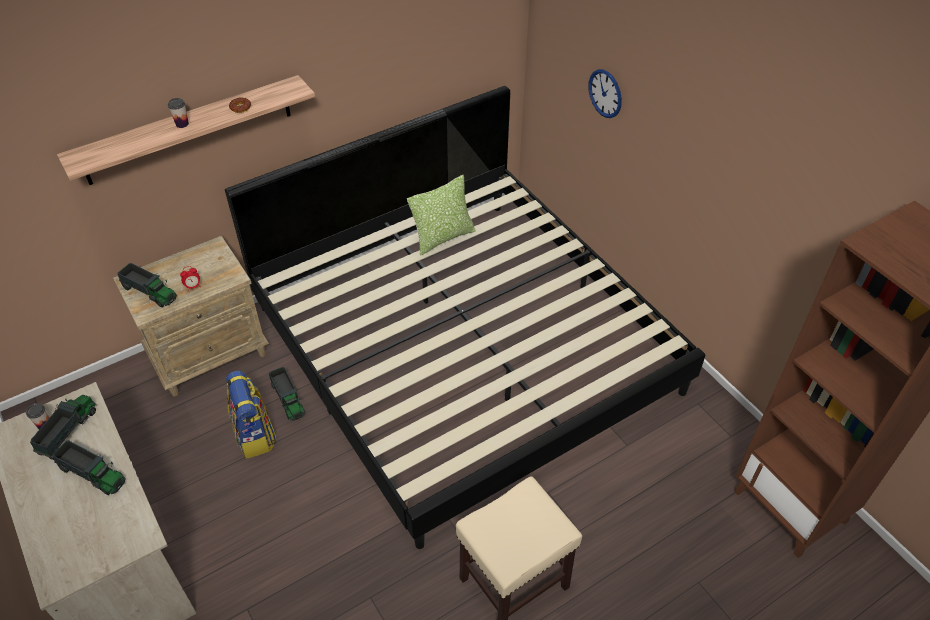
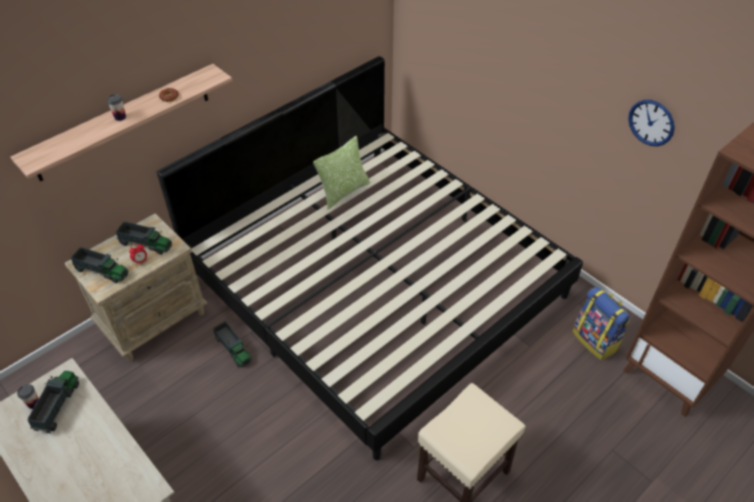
camera: 10 degrees left, 0 degrees up
toy truck [52,440,125,495] -> toy truck moved to [116,222,172,255]
backpack [226,371,276,459] -> backpack moved to [572,286,630,360]
wall clock [589,69,622,118] -> wall clock moved to [628,100,675,146]

